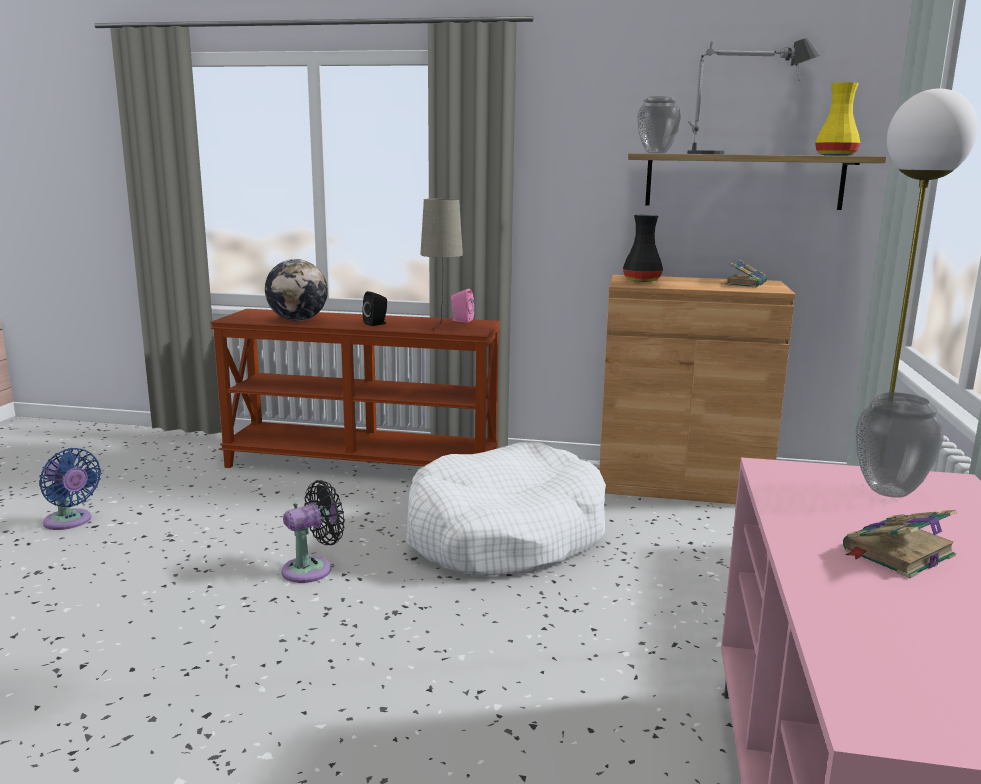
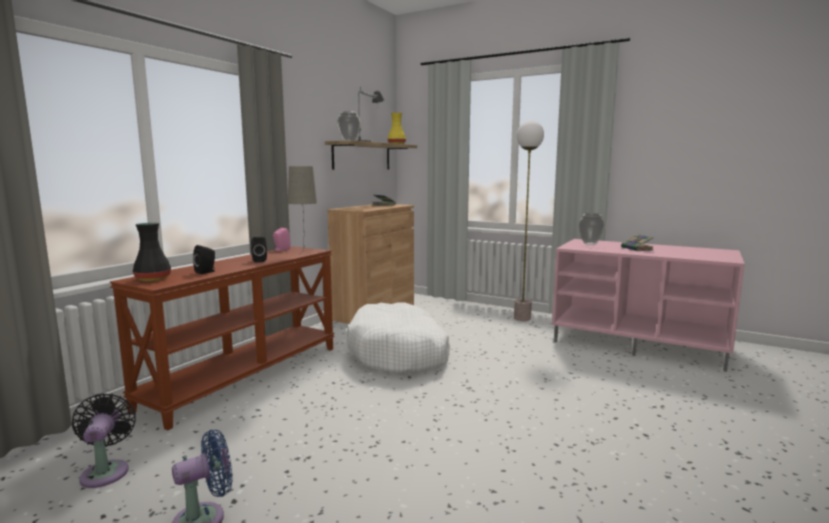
camera: 70 degrees left, 5 degrees down
globe [265,259,328,321] -> black speaker [193,245,215,274]
black fan [281,480,345,583] -> black fan moved to [72,394,136,488]
black vase [623,215,663,282] -> black vase moved to [133,223,171,281]

